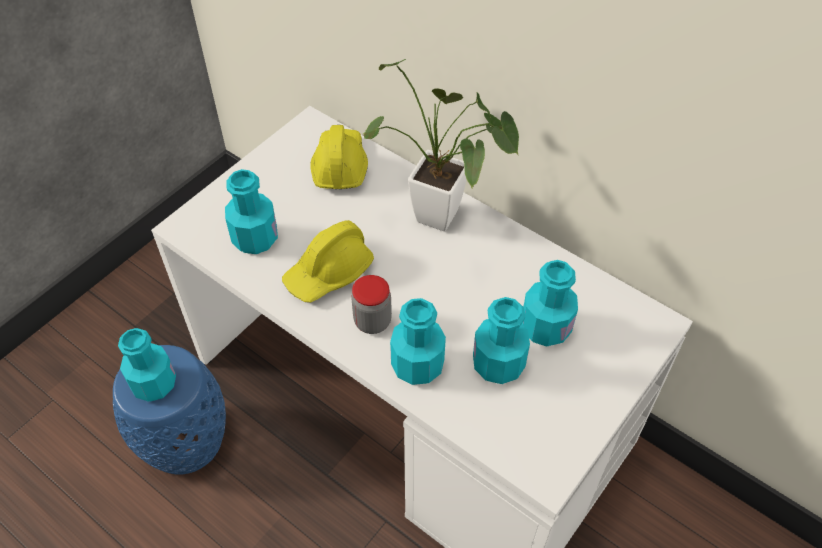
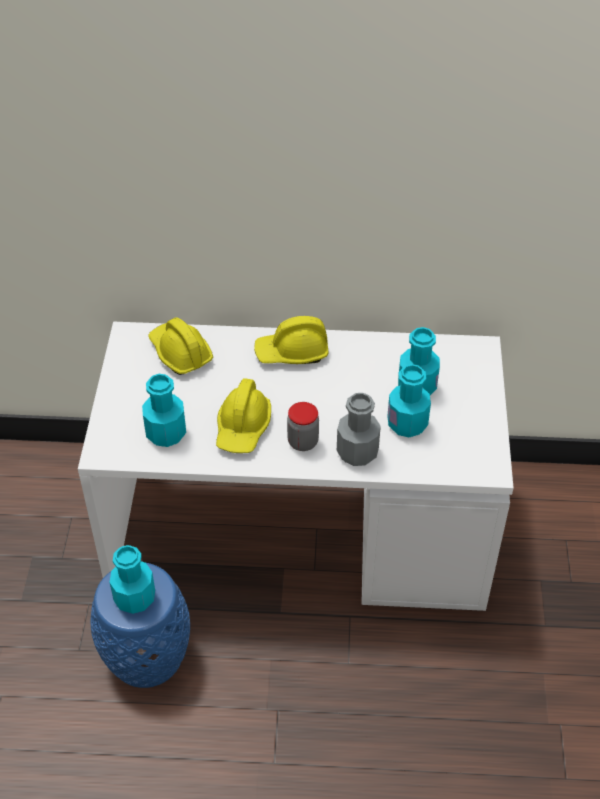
camera: 35 degrees left, 5 degrees down
potted plant [363,59,519,231] -> yellow hard hat [254,316,329,364]
turquoise bottle [390,298,446,385] -> grey bottle [337,393,381,466]

